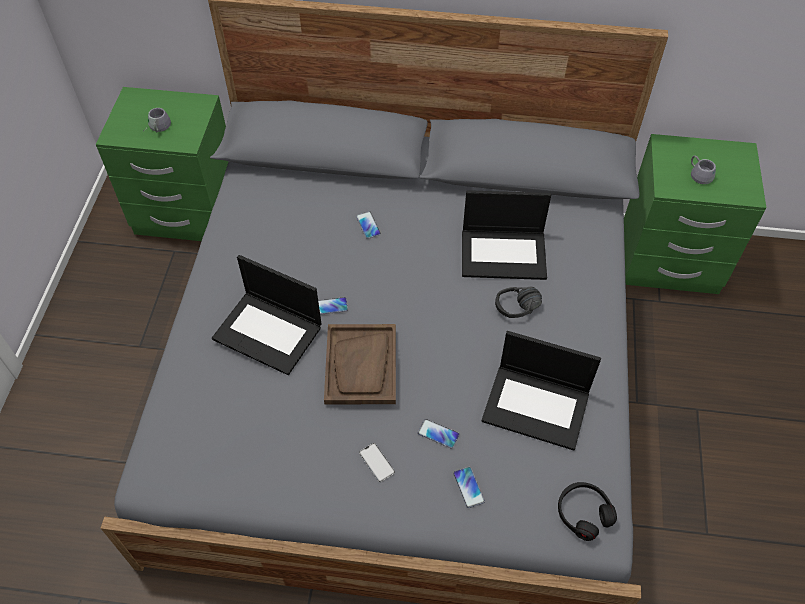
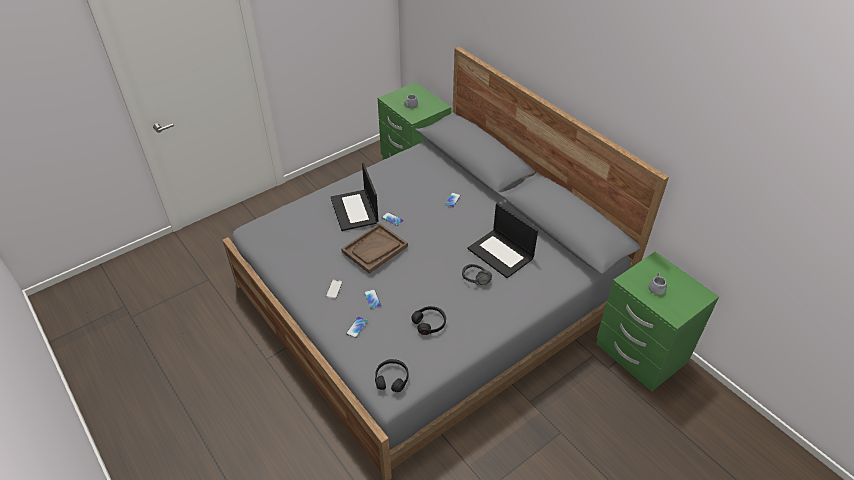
camera: 45 degrees right, 10 degrees down
laptop [482,331,601,451] -> black headphones [411,306,446,335]

